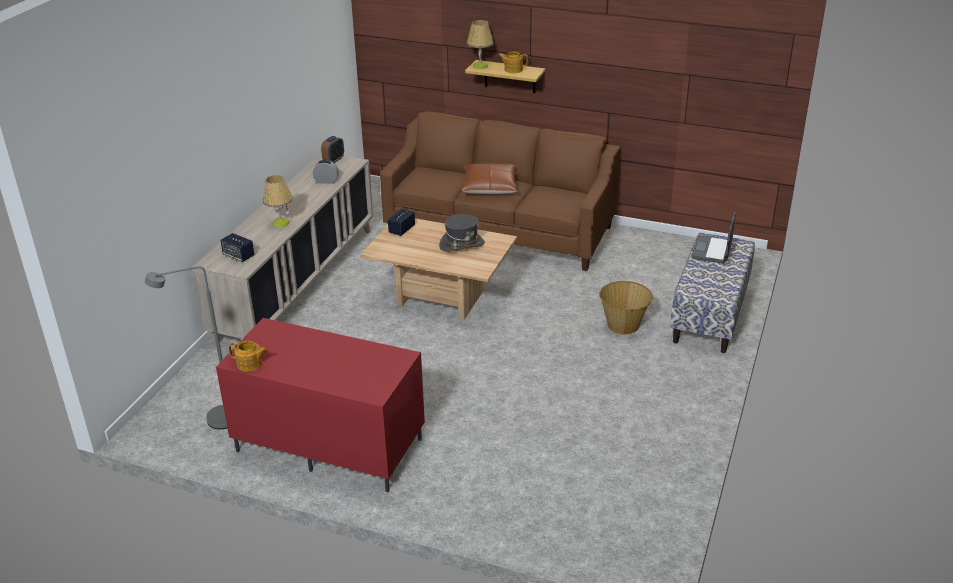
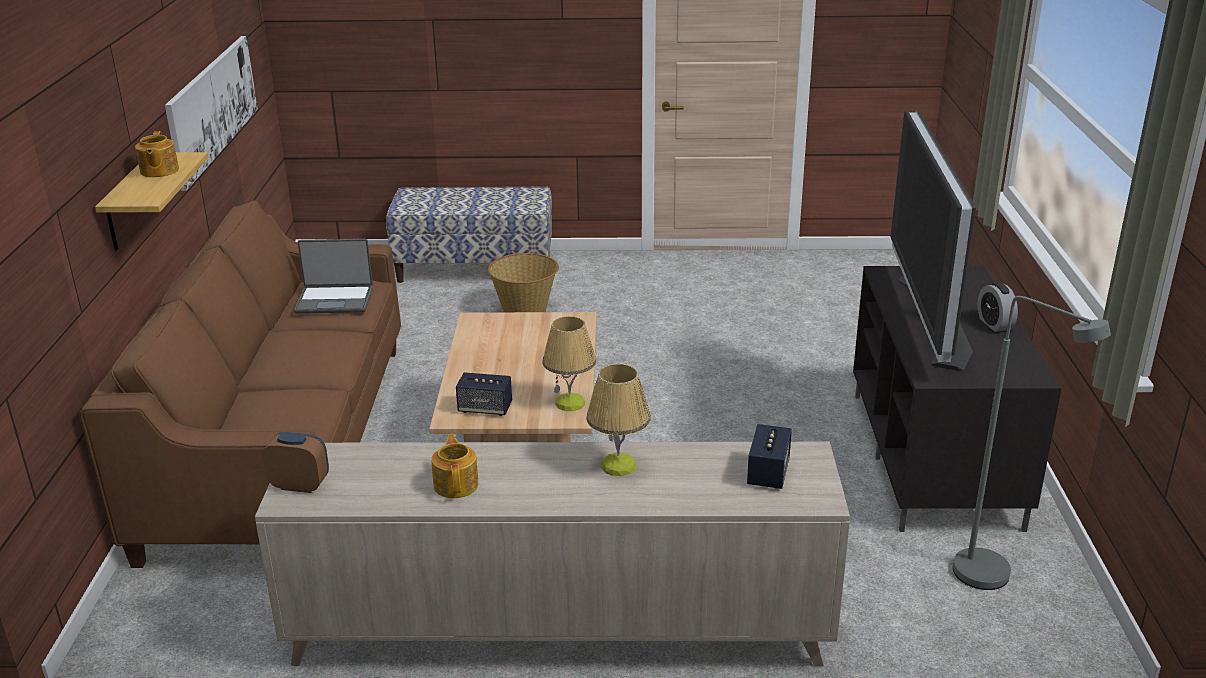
camera: 110 degrees left, 5 degrees down
red tv stand [216,318,425,492] -> black tv stand [853,265,1062,532]
teapot [228,341,267,371] -> teapot moved to [431,434,479,498]
alarm clock [313,160,339,184] -> alarm clock moved to [977,282,1018,332]
grey hat [439,214,485,252] -> none
brown pillow [461,163,518,194] -> none
table lamp [467,20,494,69] -> table lamp moved to [542,316,596,411]
laptop [691,212,736,264] -> laptop moved to [294,239,373,314]
none -> picture [165,36,258,190]
none -> television [891,110,976,371]

